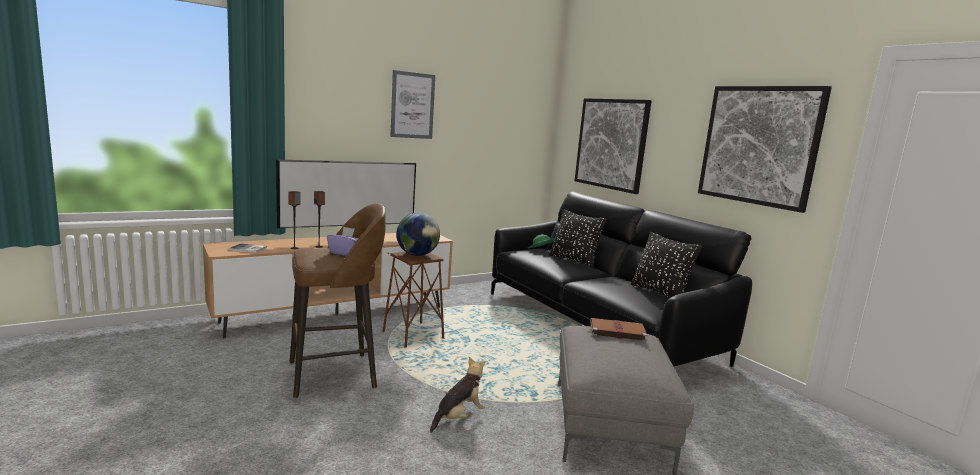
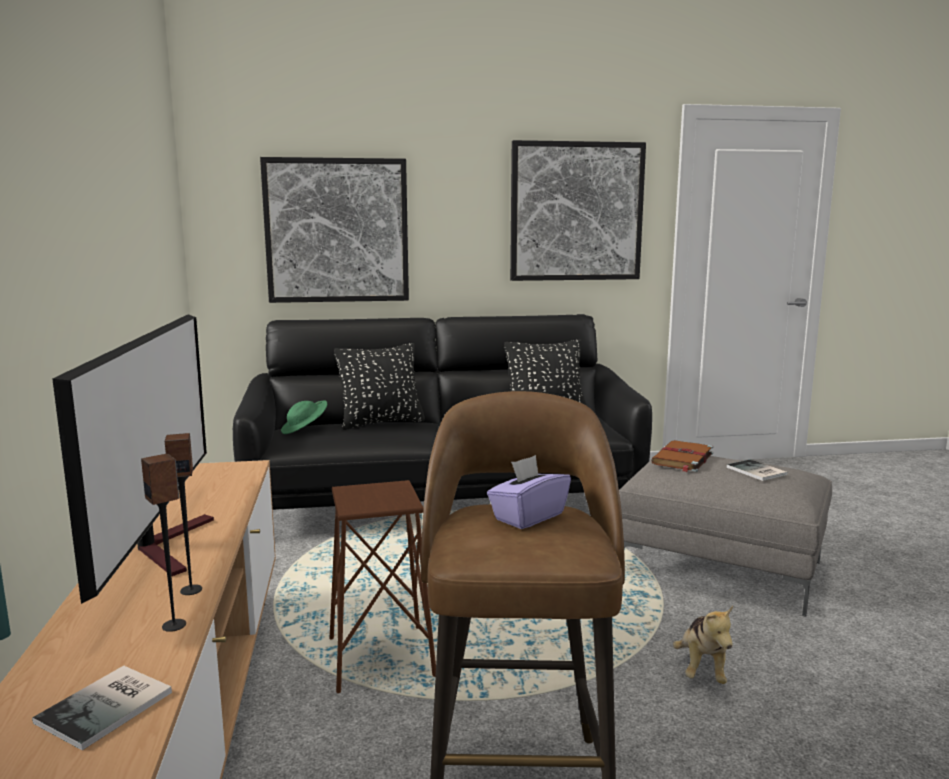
camera: 65 degrees left, 0 degrees up
picture [390,70,435,139] -> none
globe [396,213,440,256] -> none
plush toy [430,357,486,433] -> plush toy turned 150 degrees counterclockwise [673,606,733,684]
none -> book [727,459,788,481]

